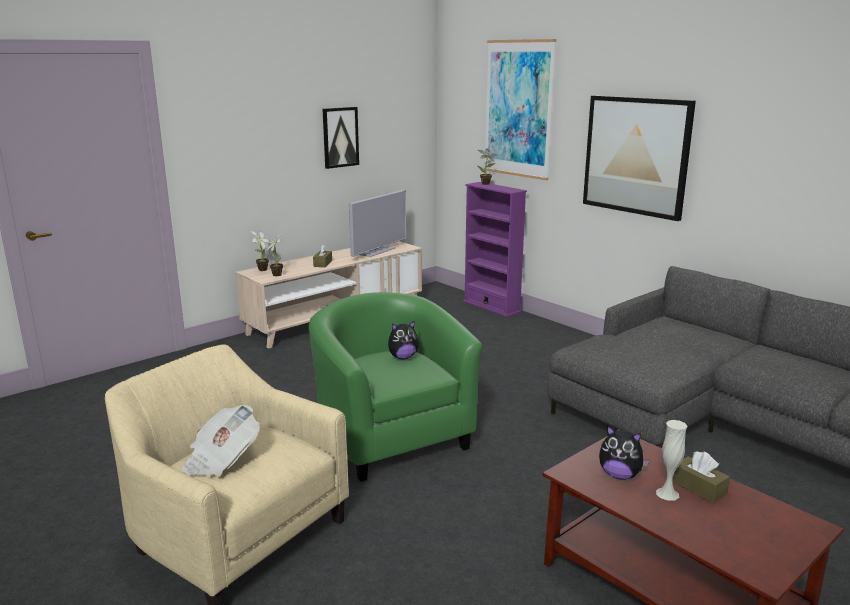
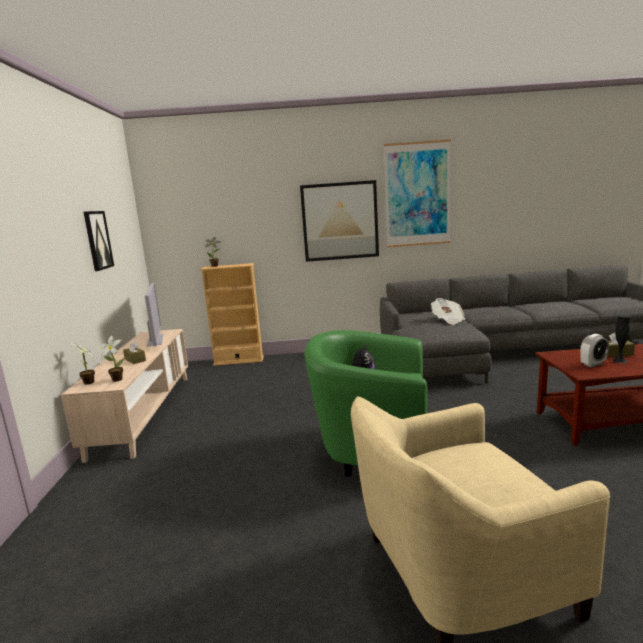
camera: 50 degrees left, 5 degrees down
newspaper [181,405,260,477] -> newspaper moved to [431,298,466,325]
purple bookcase [463,182,527,317] -> beige bookcase [200,263,264,366]
picture [484,39,556,180] -> picture moved to [383,139,451,247]
plush toy [599,426,650,480] -> alarm clock [580,334,609,367]
white vase [656,420,687,501] -> black vase [612,315,631,363]

